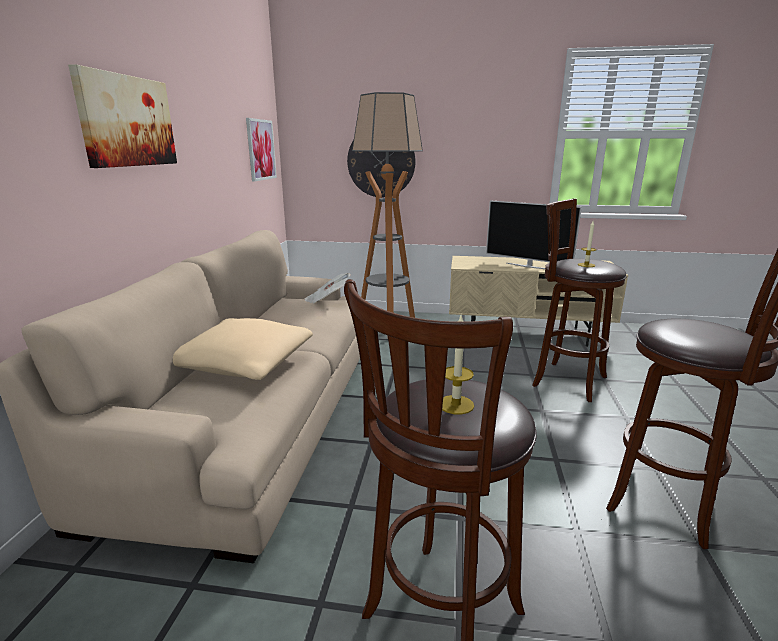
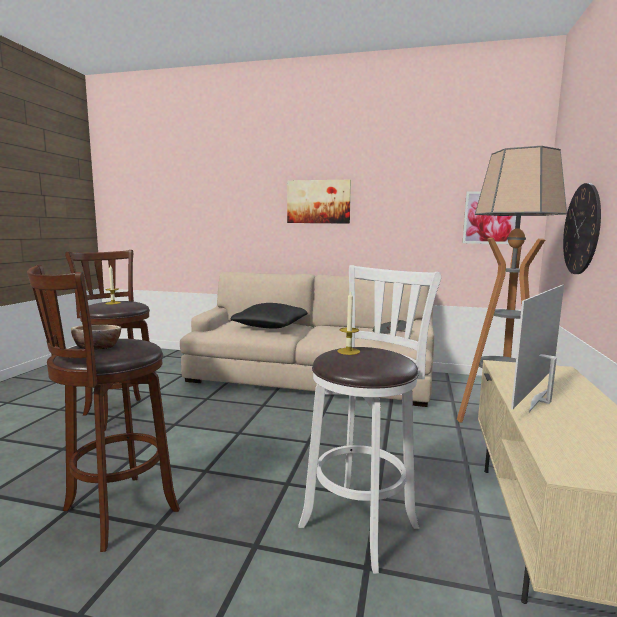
camera: 95 degrees right, 10 degrees down
beige pillow [173,318,313,380] -> black pillow [230,303,307,329]
brown stool [532,198,627,402] -> white stool [298,265,441,574]
none -> bowl [71,325,121,350]

